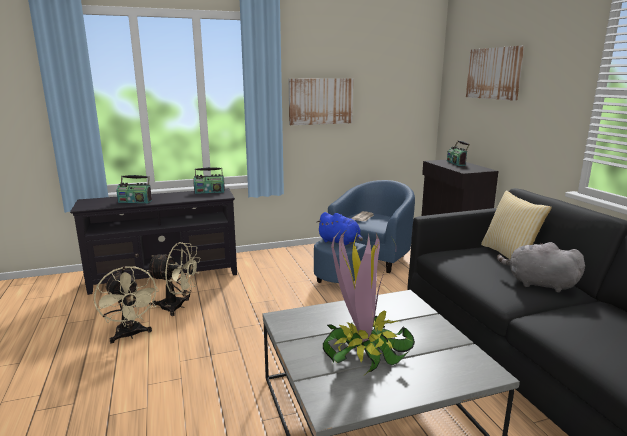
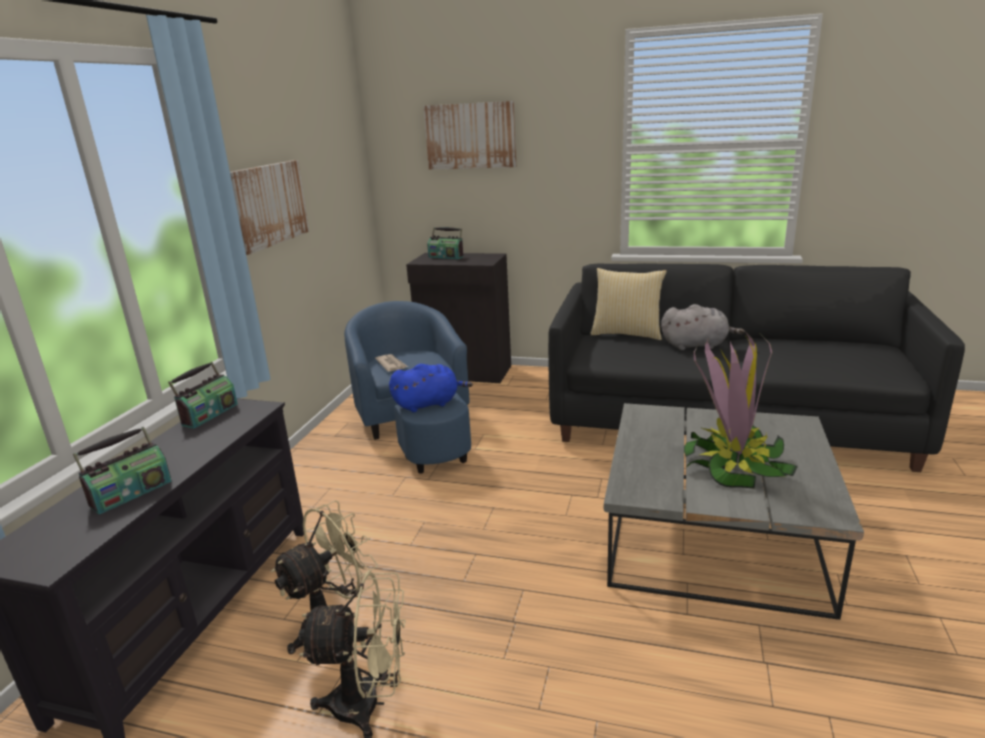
camera: 55 degrees left, 5 degrees up
grey plush toy [497,242,585,292] -> grey plush toy turned 150 degrees counterclockwise [661,304,745,350]

